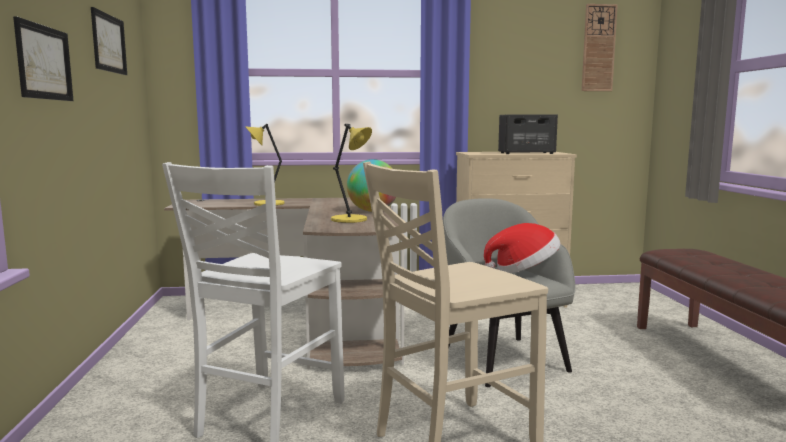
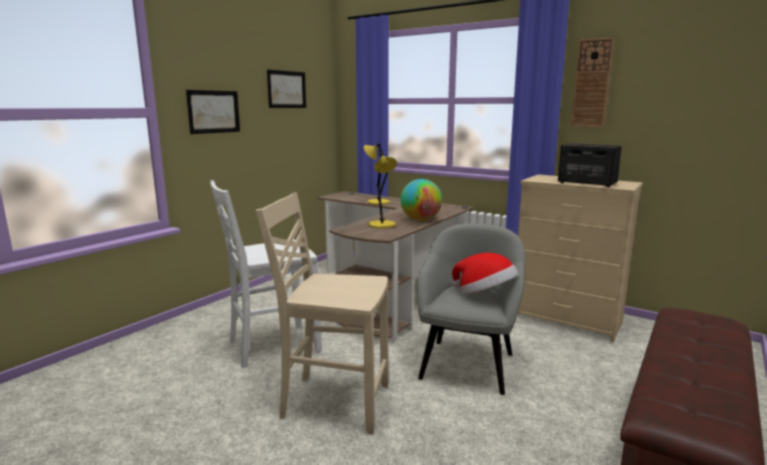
camera: 40 degrees right, 5 degrees up
wall clock [582,4,618,91] -> wall clock moved to [571,37,614,127]

